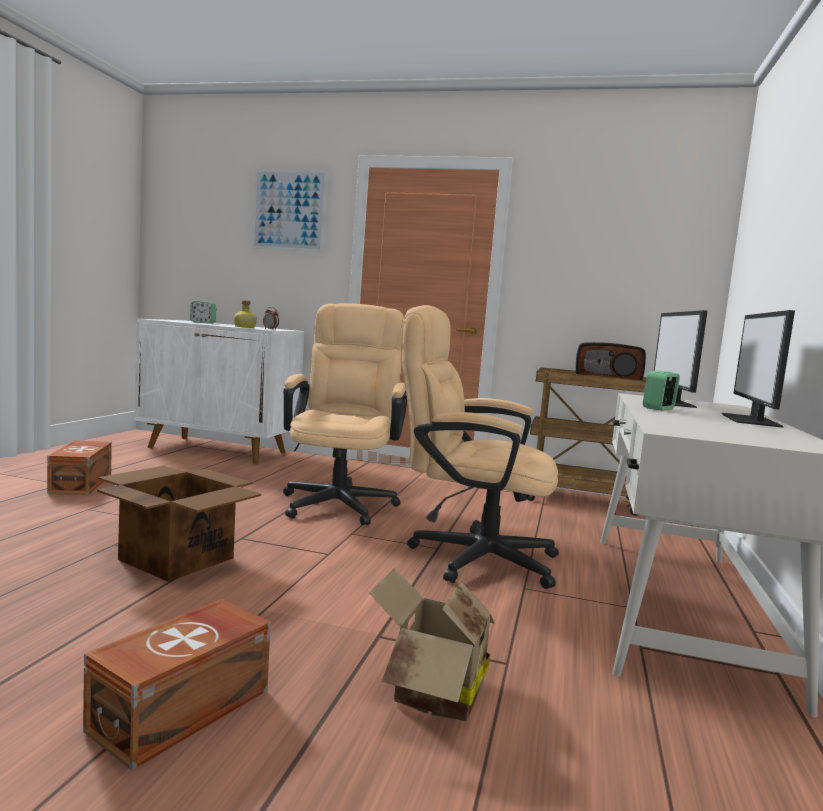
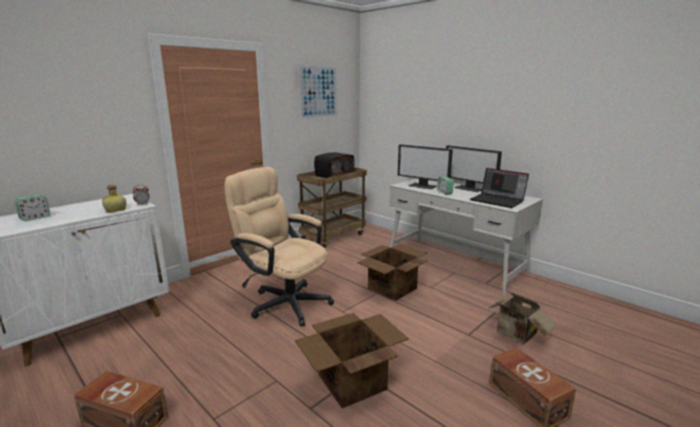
camera: 60 degrees left, 10 degrees up
picture [252,169,328,252] -> picture moved to [298,65,338,119]
beige office chair [401,305,559,589] -> cardboard box [357,243,428,301]
none -> laptop [470,168,529,208]

